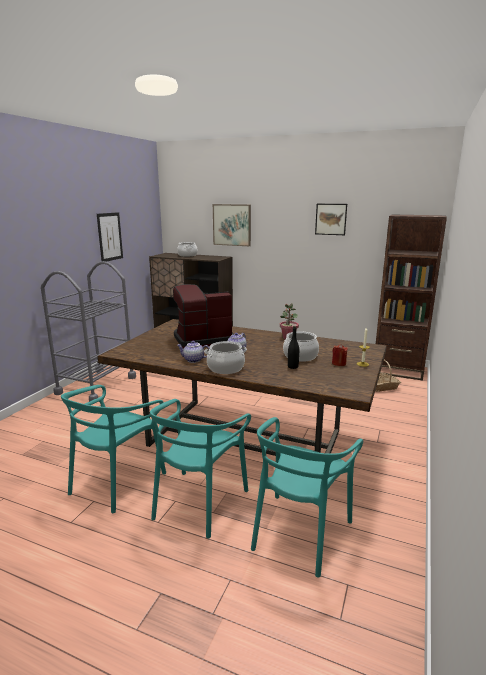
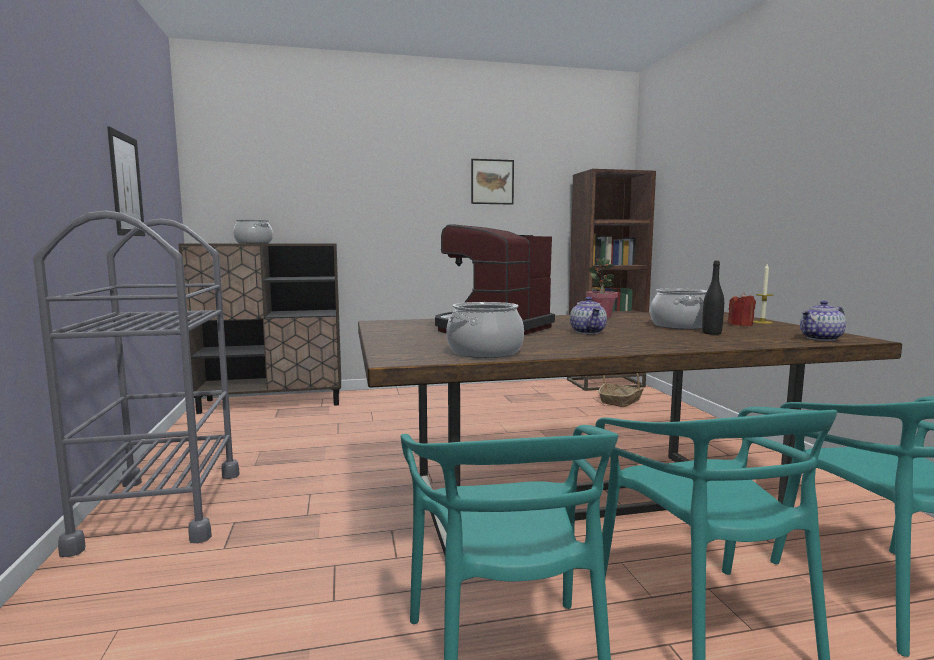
camera: 35 degrees left, 10 degrees down
teapot [177,341,210,363] -> teapot moved to [800,301,846,341]
cooking pot [204,341,247,374] -> cooking pot moved to [446,302,524,358]
picture [213,204,251,246] -> none

